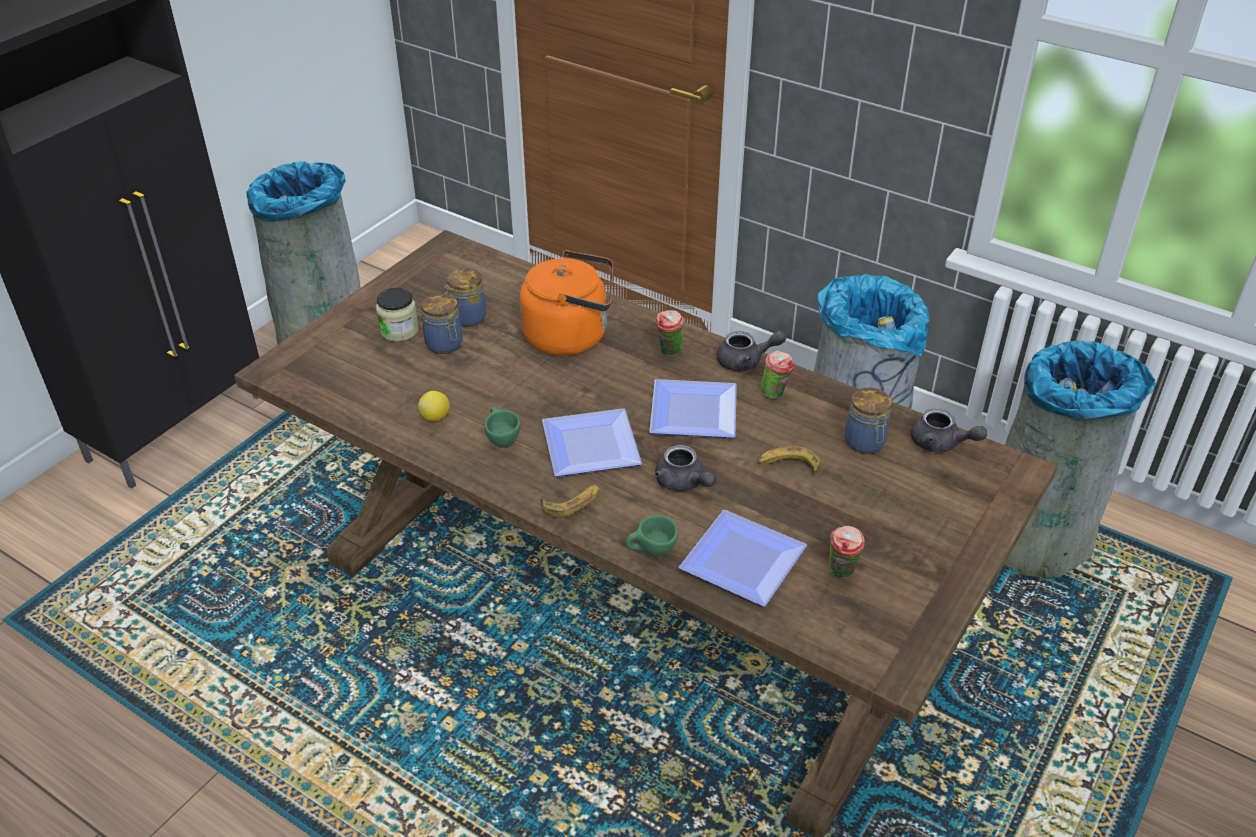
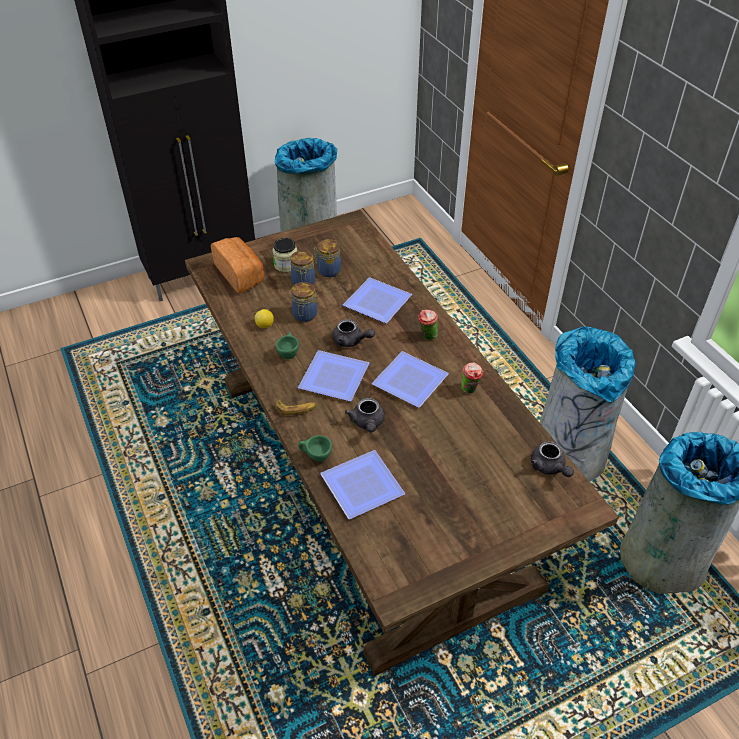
camera: 30 degrees right, 5 degrees up
orange kettle [519,250,613,356] -> plate [343,277,412,323]
grey teapot [717,331,786,371] -> grey teapot moved to [332,319,375,347]
banana [758,446,821,475] -> none
cup [829,526,865,578] -> none
jar [845,388,891,454] -> jar moved to [291,282,317,322]
none -> bread [211,237,264,293]

